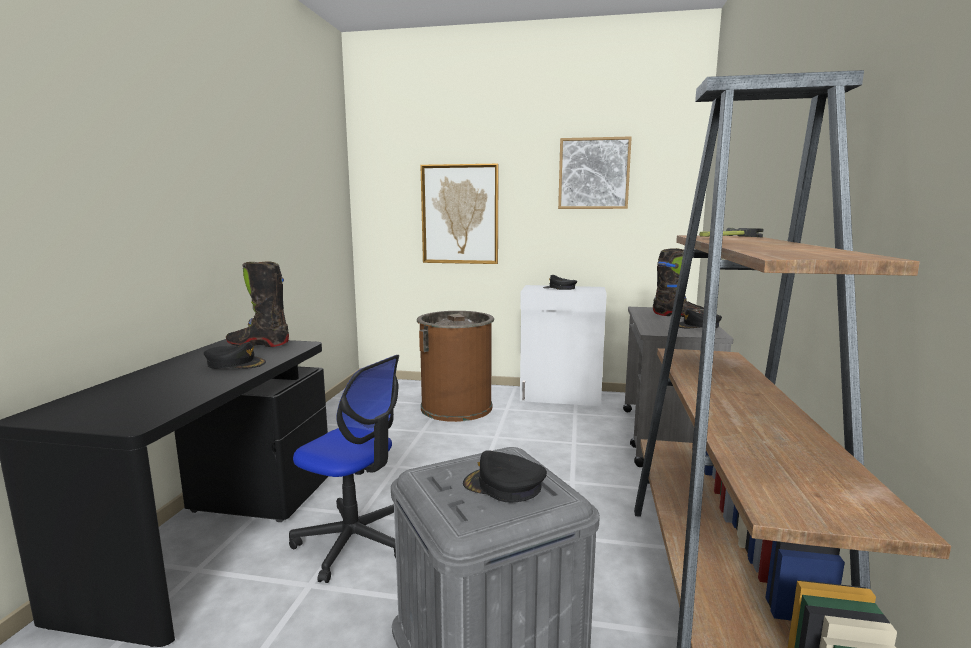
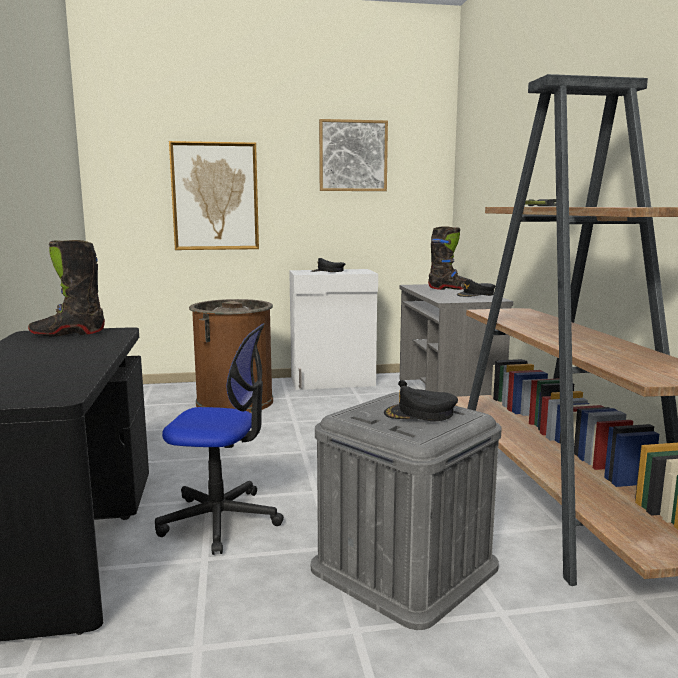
camera: 20 degrees left, 0 degrees up
black cap [204,342,266,369] -> none

